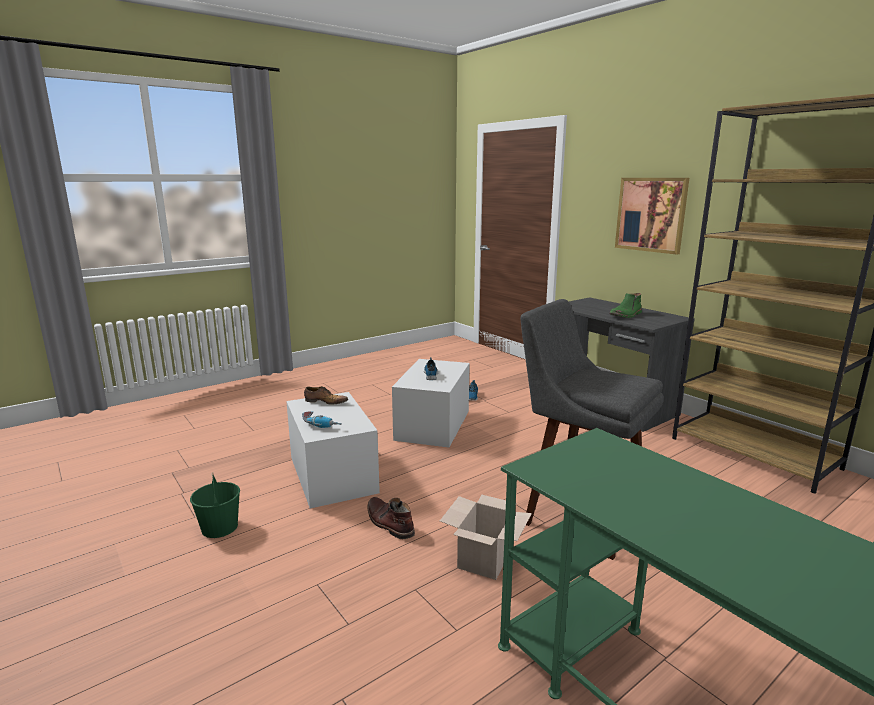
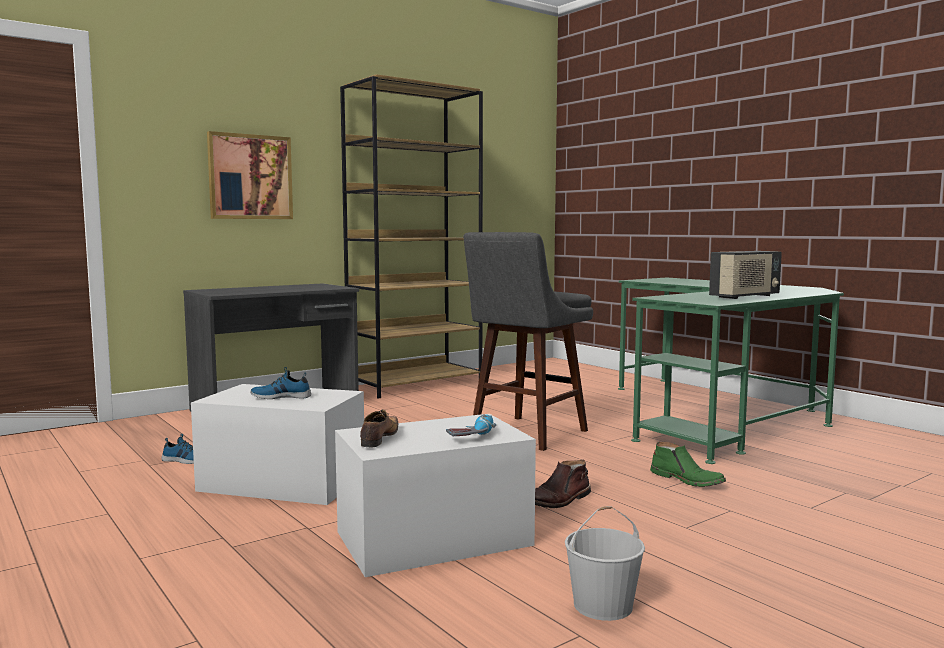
camera: 90 degrees left, 10 degrees down
green bucket [190,472,240,538] -> white bucket [565,506,645,621]
cardboard box [440,495,532,580] -> none
green boot [609,293,642,318] -> green boot moved to [650,442,726,487]
none -> radio [709,251,782,299]

